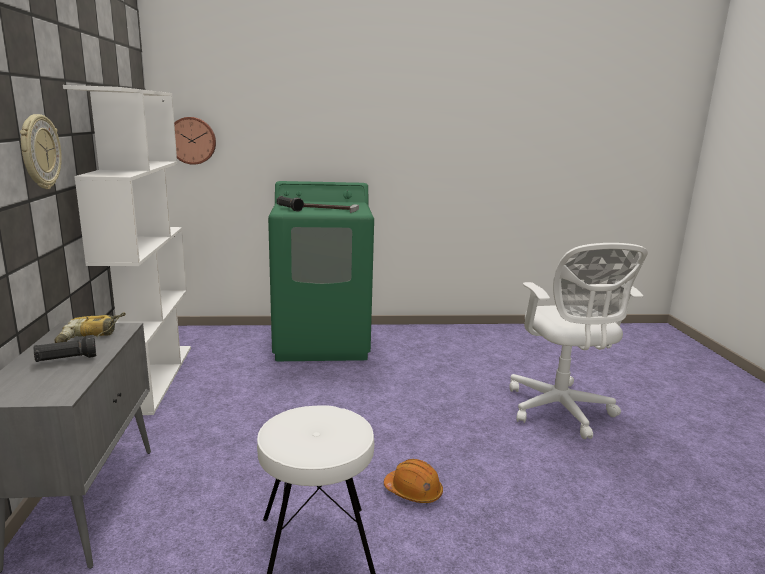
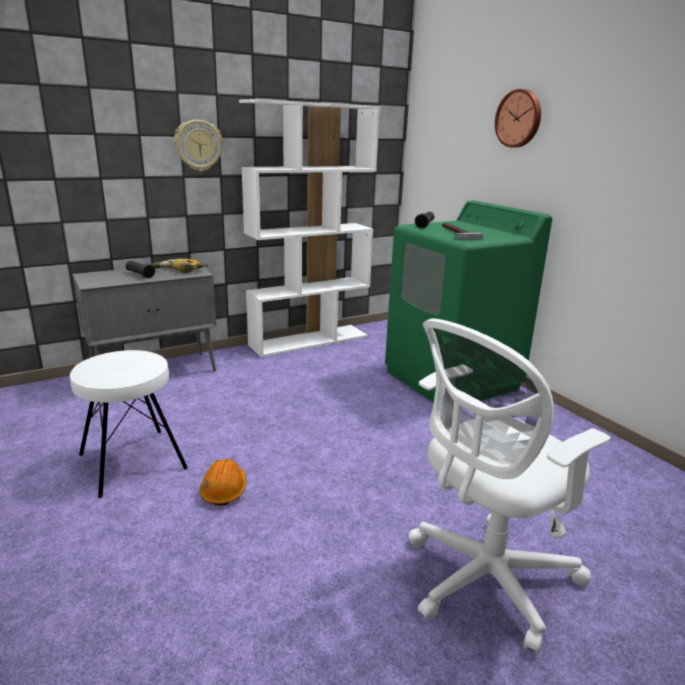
camera: 65 degrees right, 5 degrees up
wall clock [174,117,216,165] -> wall clock moved to [495,89,541,148]

